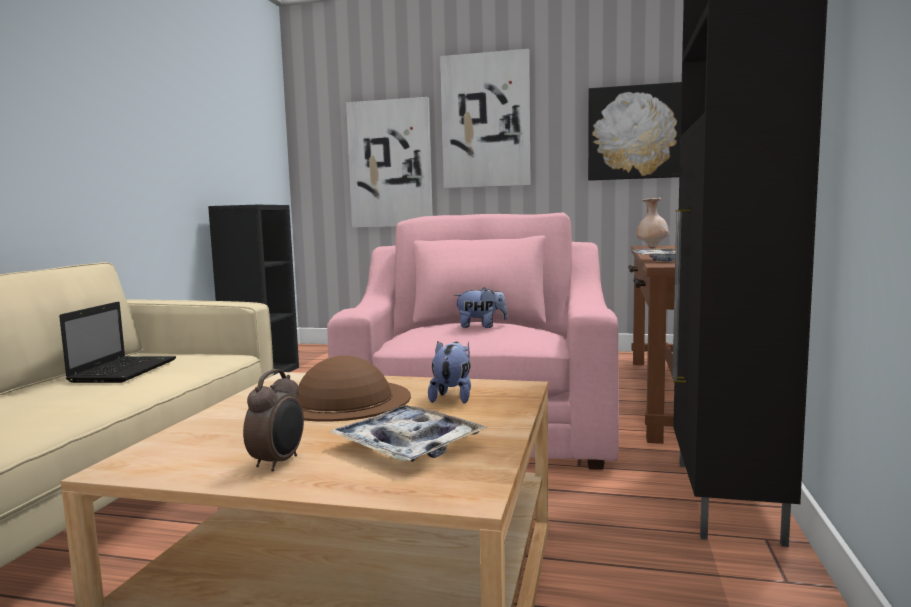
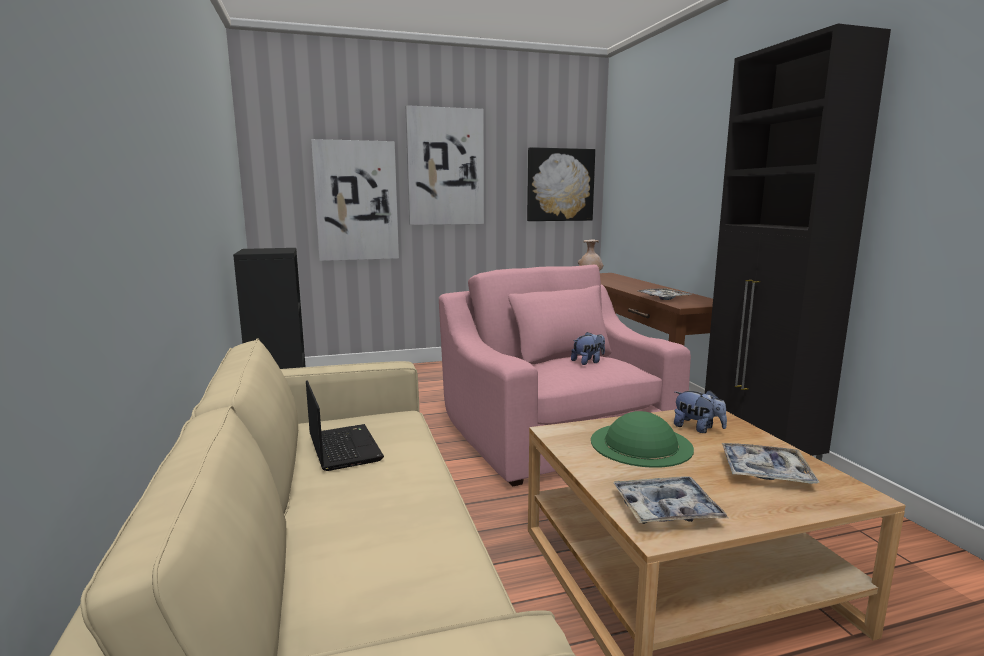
camera: 30 degrees left, 5 degrees up
alarm clock [243,369,304,472] -> none
brown hat [297,355,411,422] -> green hat [591,411,694,468]
plush toy [428,341,471,403] -> plush toy turned 150 degrees clockwise [674,390,727,433]
none -> tray [613,476,728,524]

